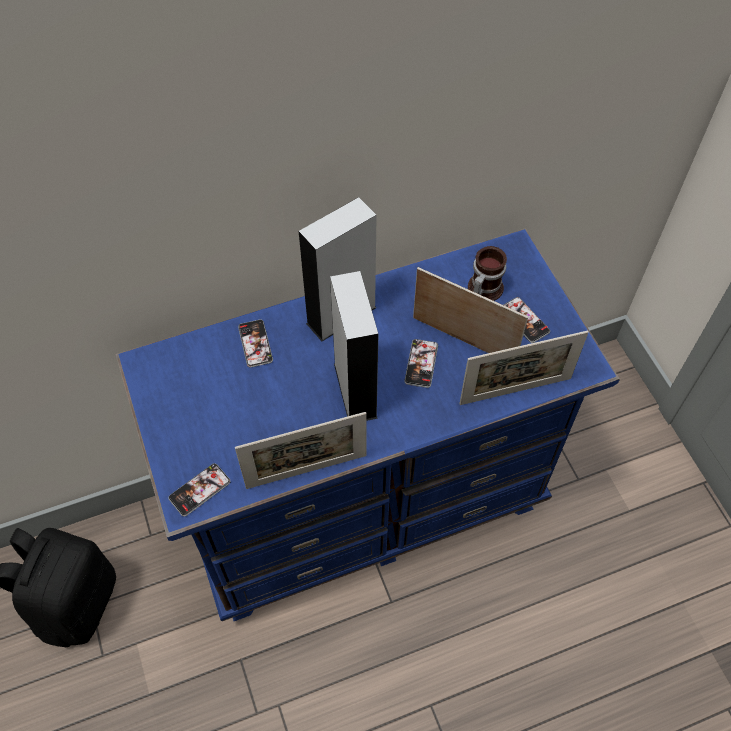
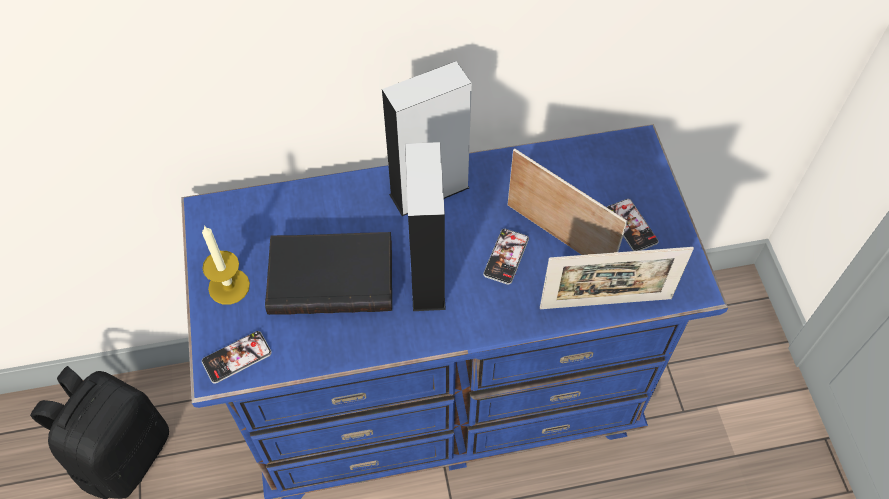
camera: 10 degrees right, 0 degrees up
picture frame [235,412,366,489] -> none
phone [238,319,273,368] -> none
mug [468,246,507,301] -> none
none -> candle [202,226,250,305]
none -> black book [265,232,392,315]

